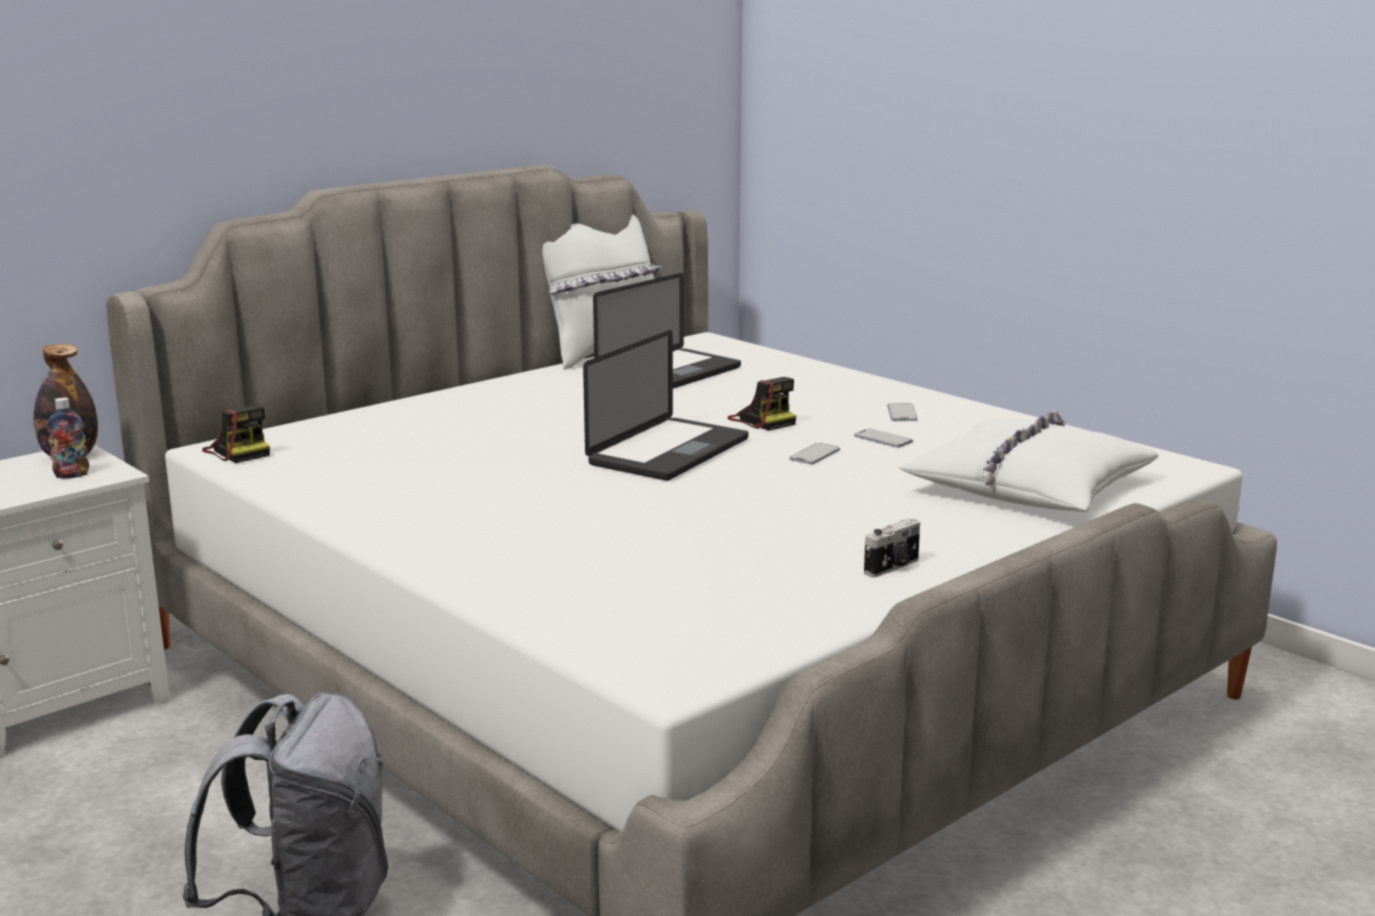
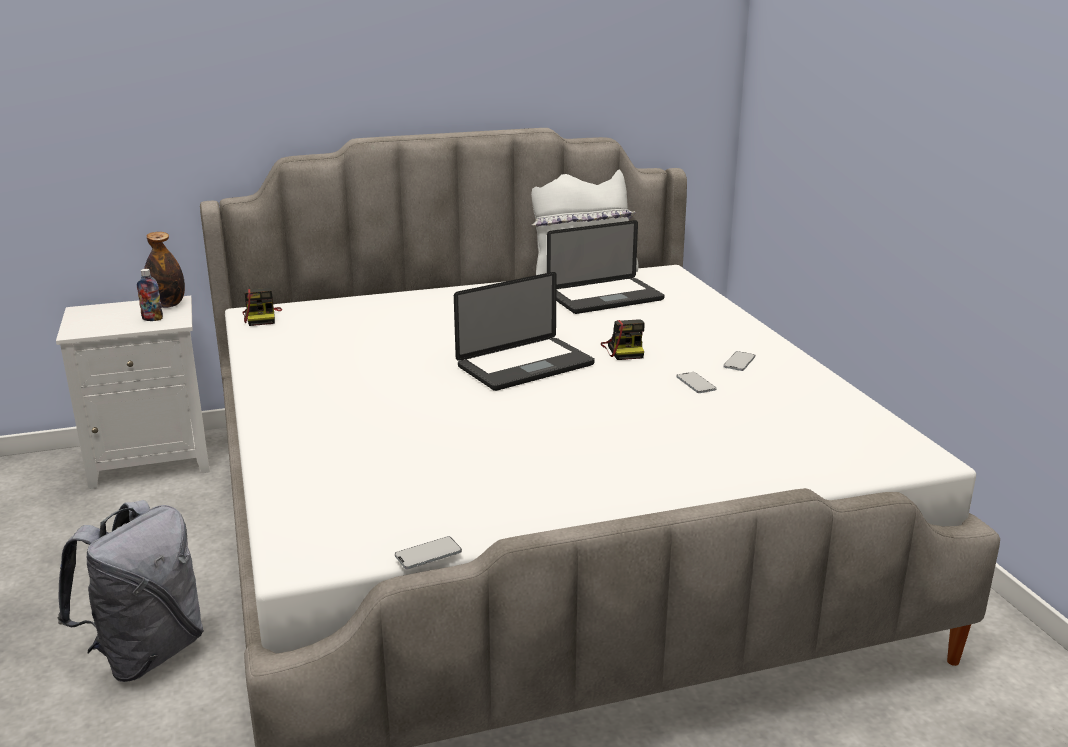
camera: 25 degrees right, 5 degrees up
phone [789,443,840,464] -> phone moved to [395,536,462,569]
camera [864,518,920,577] -> none
white pillow [898,410,1159,512] -> none

